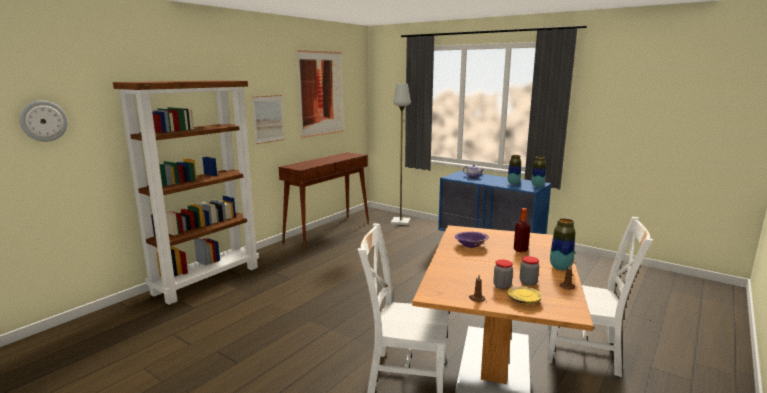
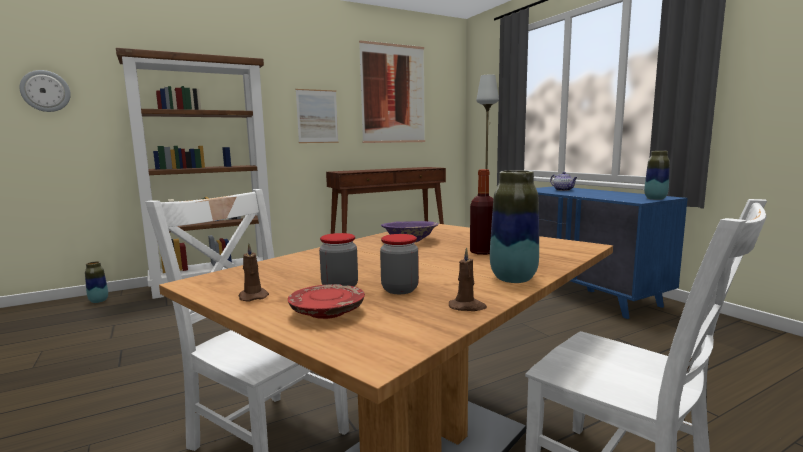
camera: 25 degrees right, 5 degrees down
yellow plate [507,286,542,304] -> red plate [288,284,365,319]
vase [508,155,521,185] -> vase moved to [85,261,108,303]

